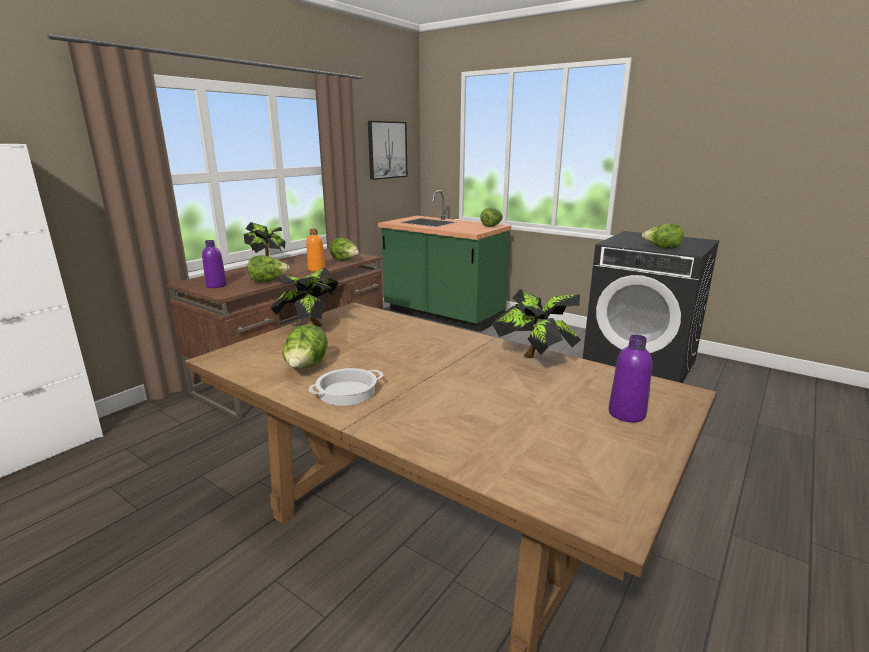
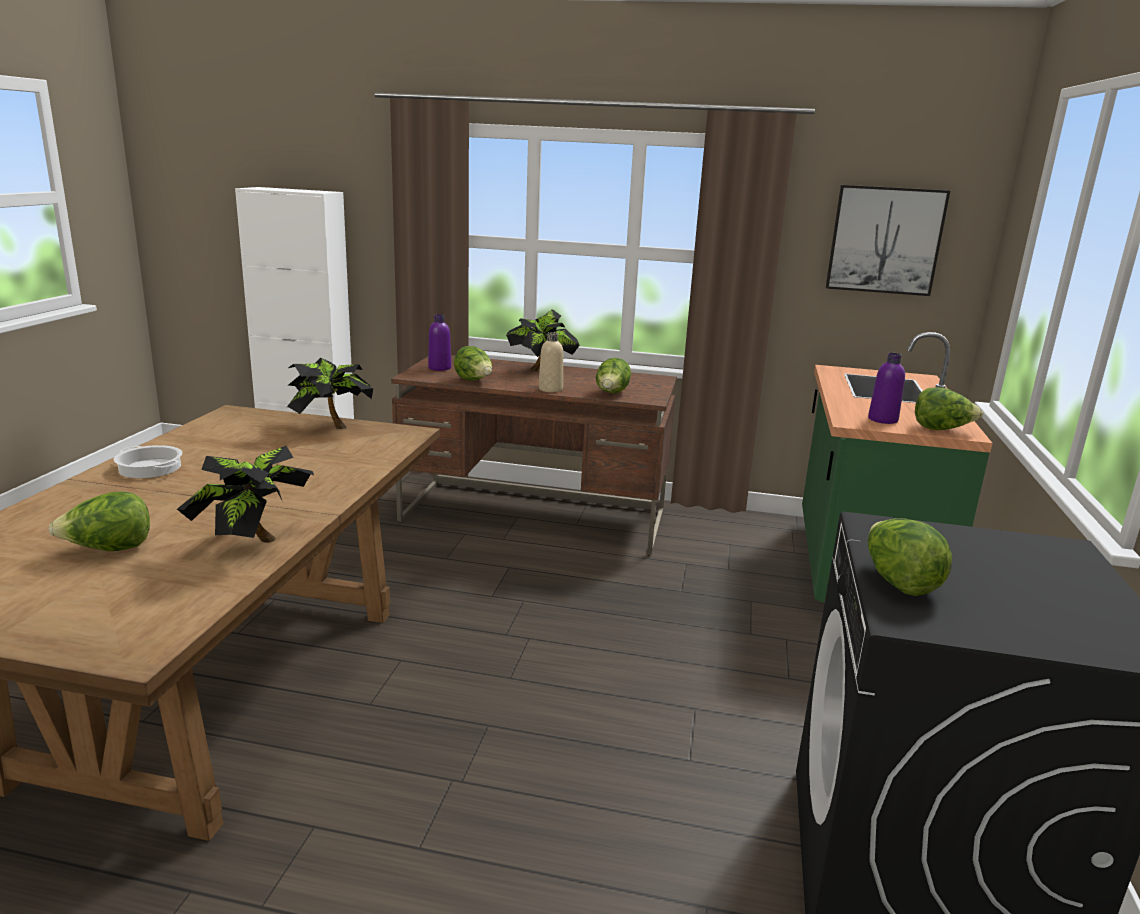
camera: 65 degrees right, 0 degrees up
lettuce [282,324,328,368] -> lettuce moved to [49,492,150,551]
orange bottle [306,229,326,272] -> beige bottle [539,332,563,392]
purple bottle [609,335,652,422] -> purple bottle moved to [868,353,905,424]

